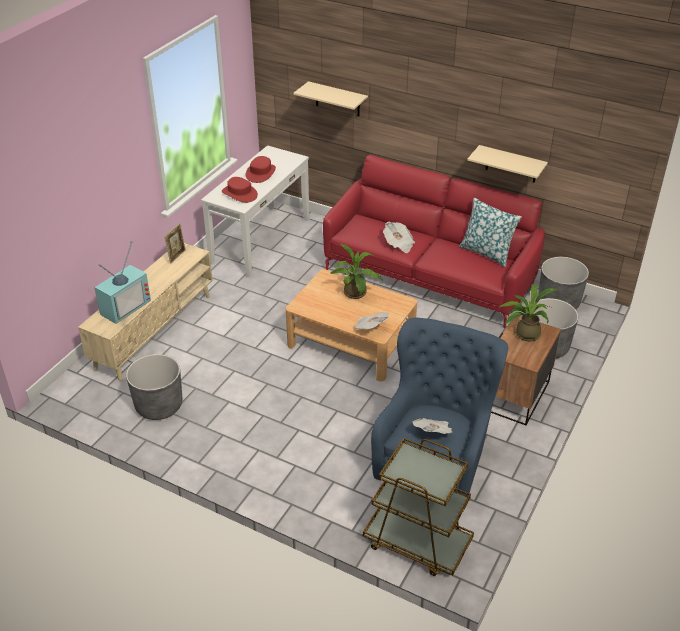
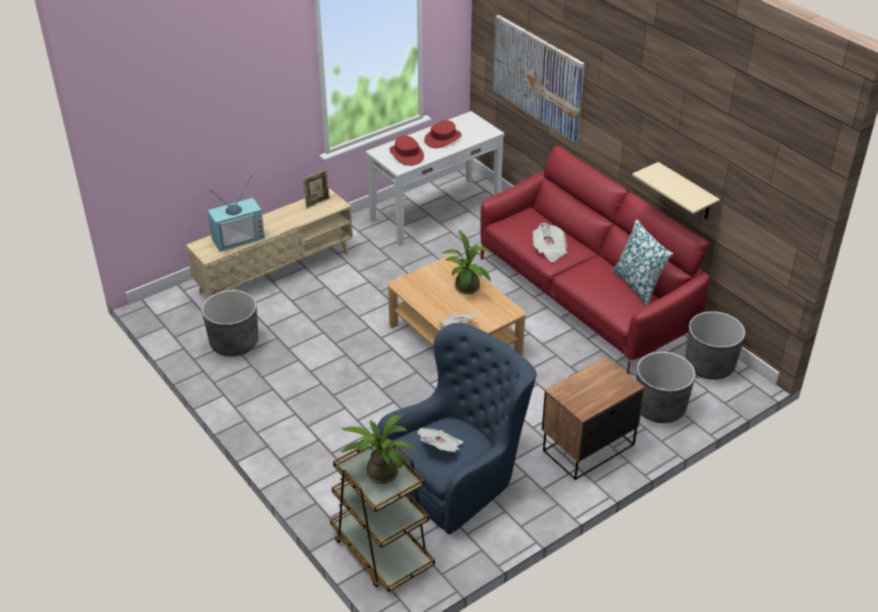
camera: 25 degrees right, 0 degrees up
beige shelf [293,81,368,116] -> picture [493,15,585,143]
potted plant [500,284,558,341] -> potted plant moved to [340,415,419,484]

